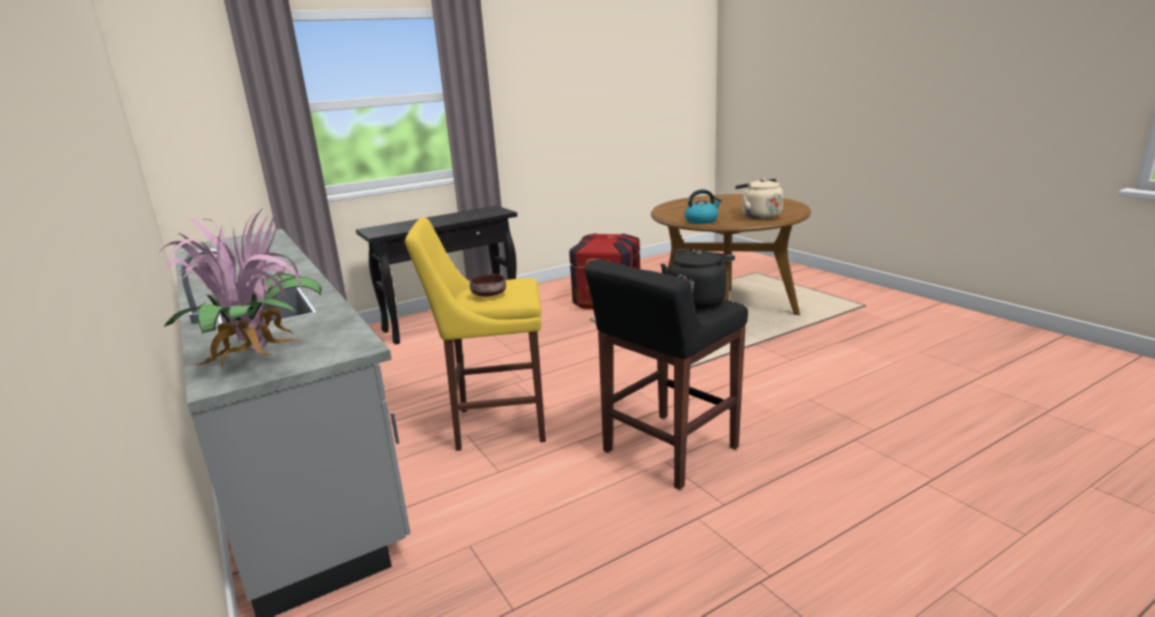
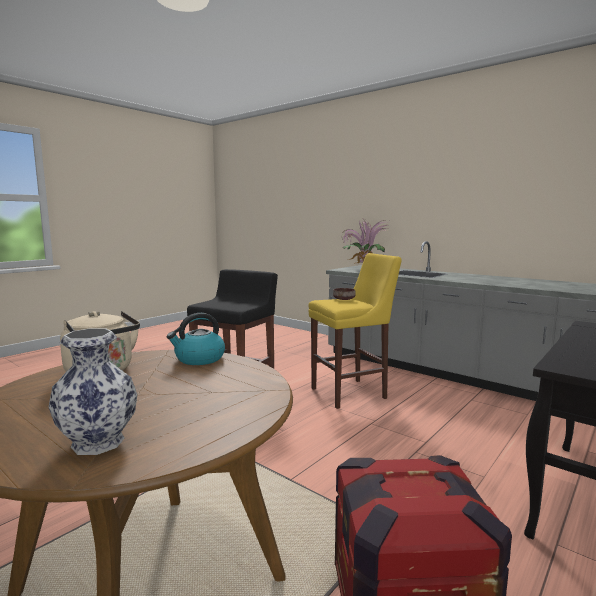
camera: 160 degrees right, 10 degrees down
black kettle [660,249,735,309] -> none
none -> vase [49,328,138,455]

